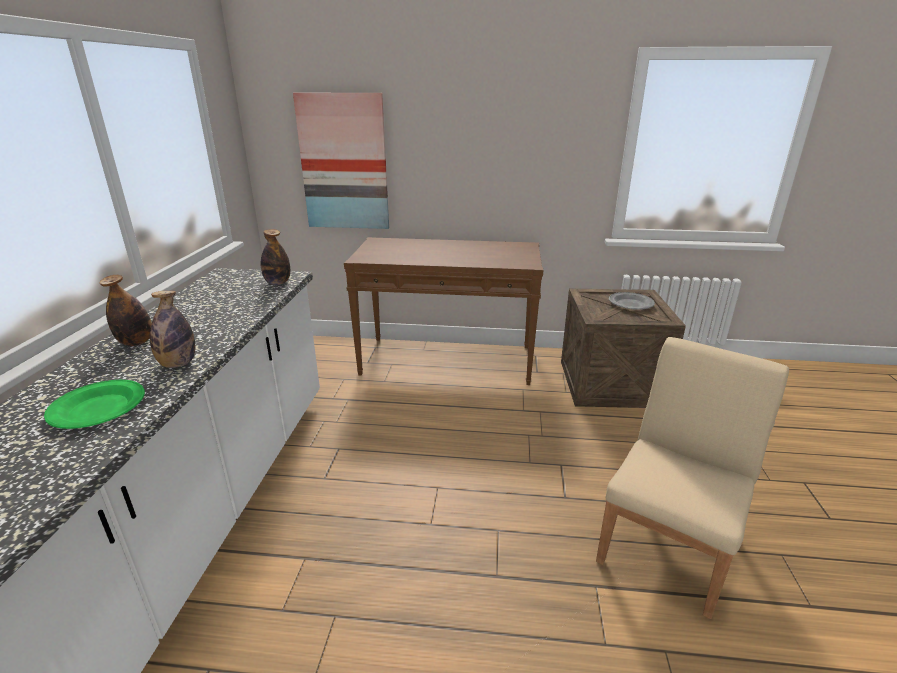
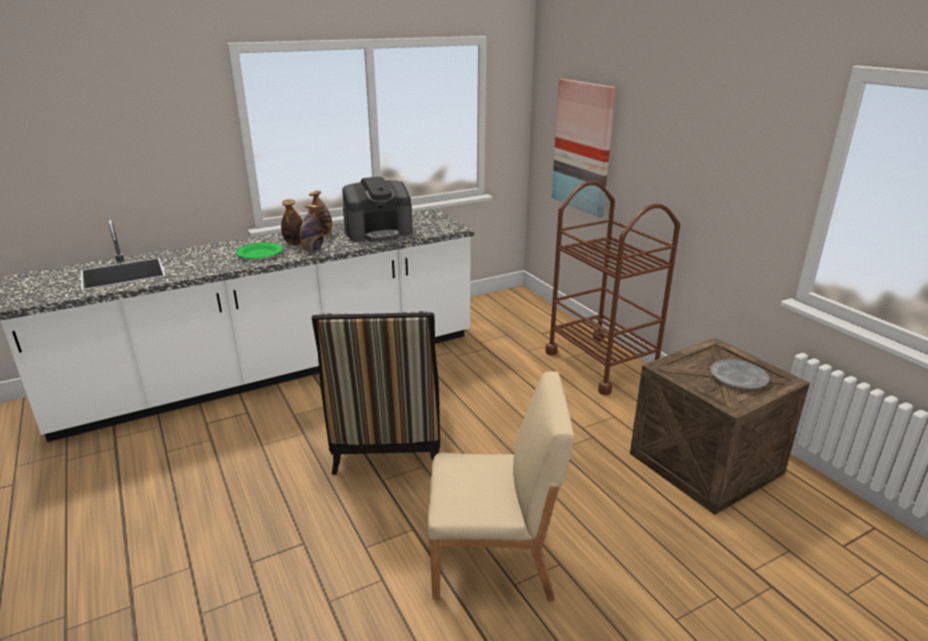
camera: 55 degrees right, 0 degrees up
bottle [261,229,290,285] -> bottle moved to [281,199,303,245]
brown console table [344,237,543,385] -> brown cart [545,181,680,395]
none -> chair [312,311,440,475]
none -> coffee machine [342,177,413,242]

